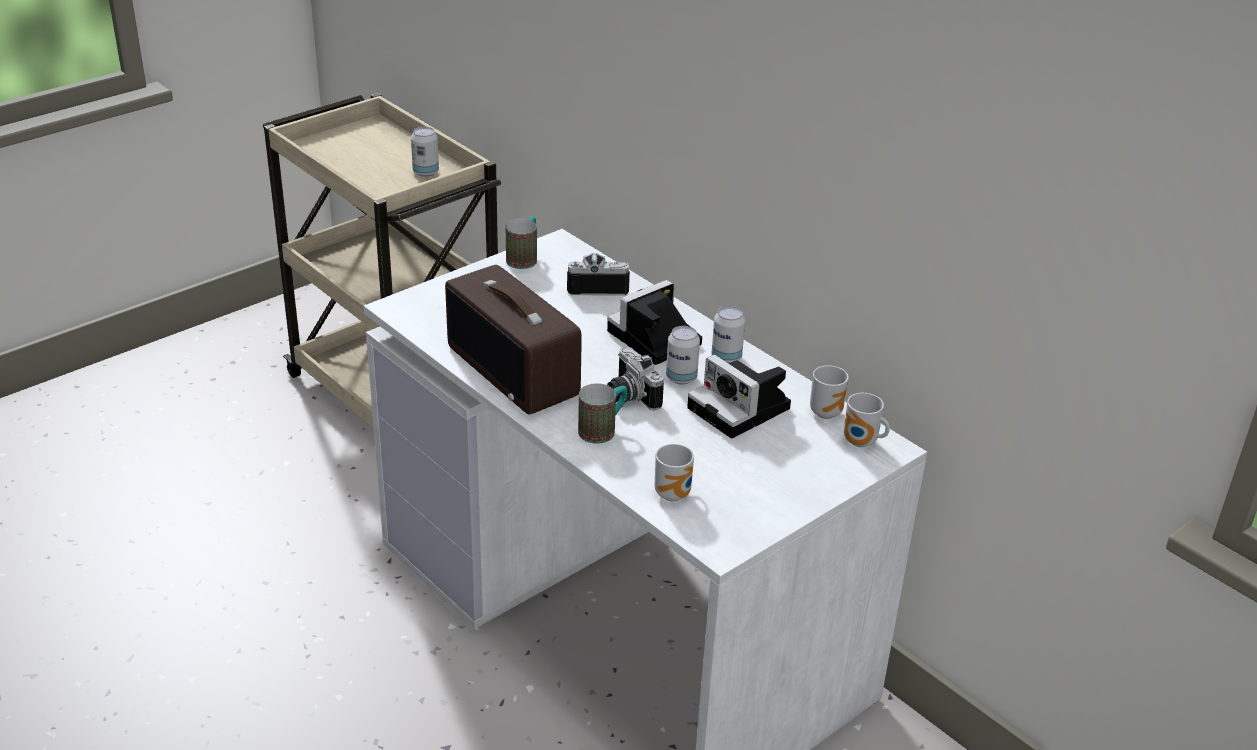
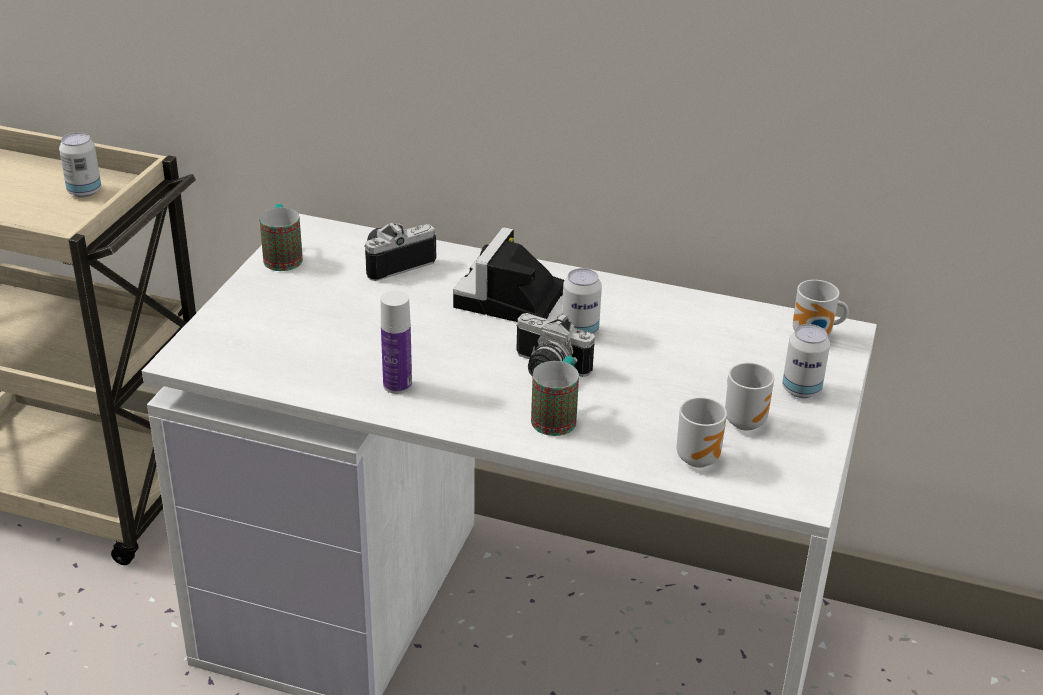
camera: 30 degrees left, 0 degrees up
radio [445,265,582,414] -> bottle [381,291,412,394]
camera [687,355,791,439] -> none
can [712,306,745,363] -> can moved to [782,324,830,398]
mug [810,365,849,419] -> mug moved to [725,363,774,431]

